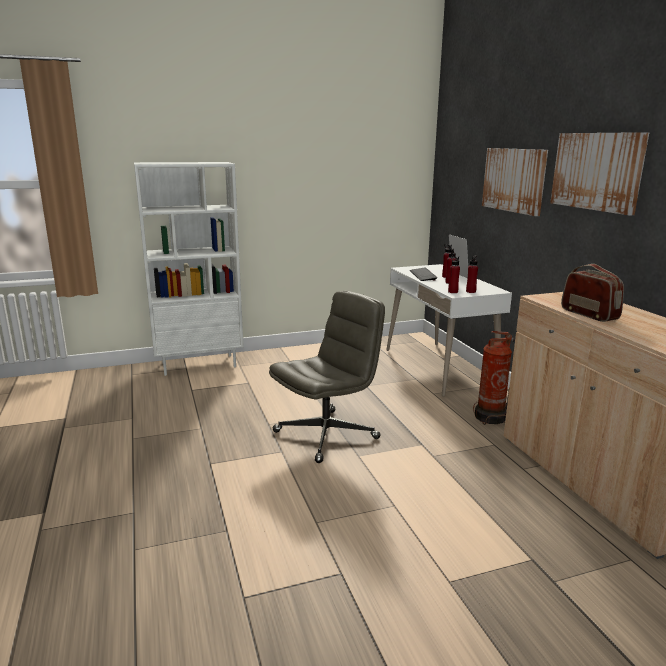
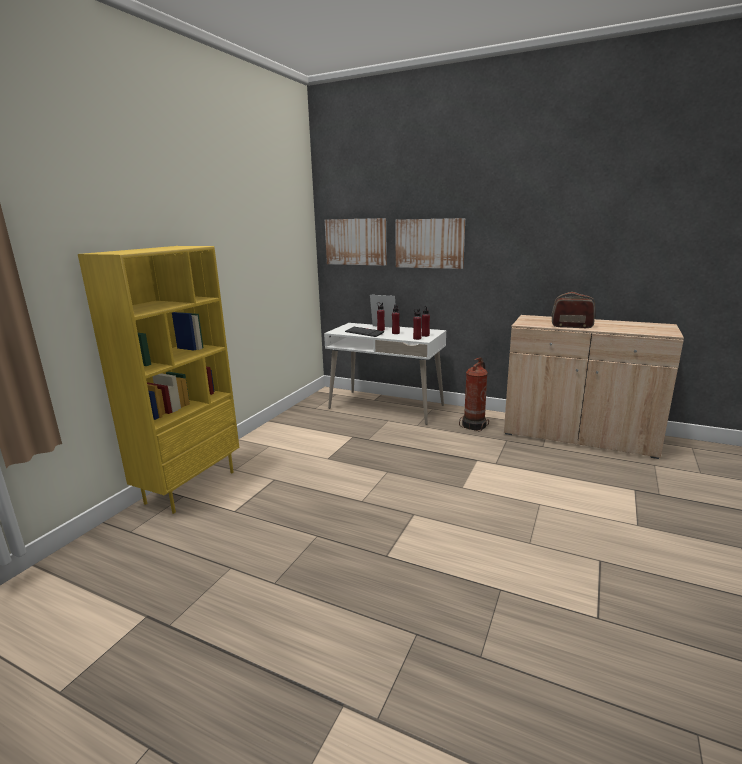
camera: 45 degrees left, 0 degrees up
white bookcase [134,162,244,376] -> yellow bookcase [78,246,239,514]
grey office chair [269,291,385,463] -> none
picture [550,132,649,216] -> picture moved to [325,218,387,266]

